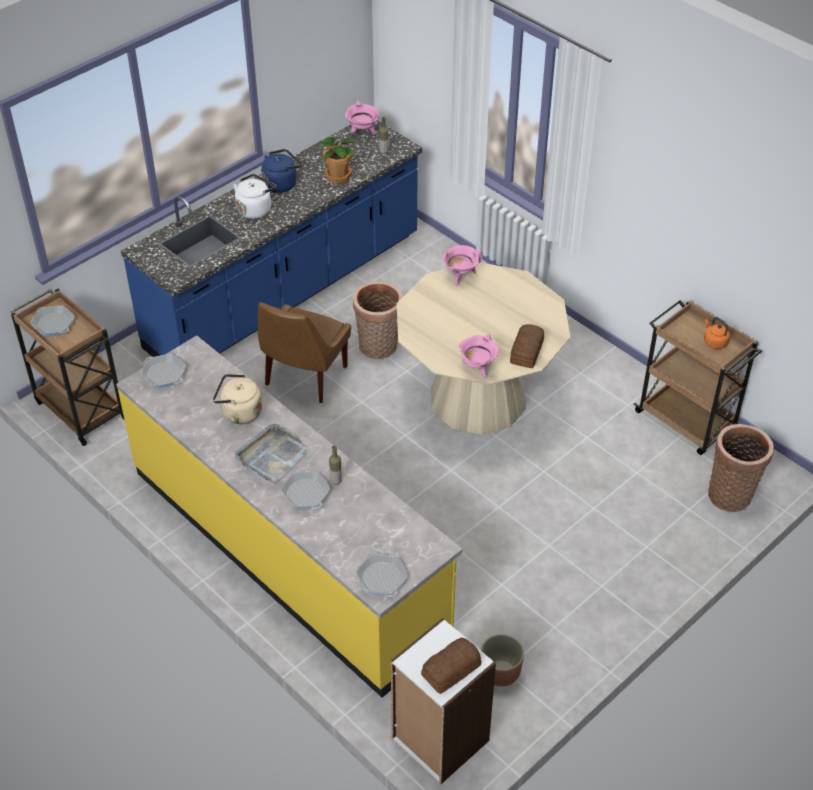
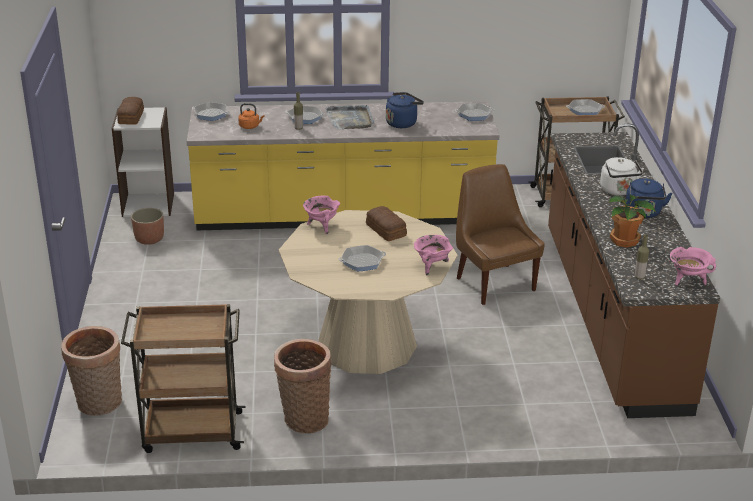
camera: 130 degrees right, 15 degrees down
blue counter [121,120,422,357] -> brown counter [548,124,720,418]
beige kettle [213,374,262,424] -> blue kettle [386,92,424,128]
basket [353,281,403,359] -> basket moved to [274,339,332,433]
bread [510,324,544,368] -> bread moved to [366,206,407,241]
orange kettle [704,317,730,349] -> orange kettle moved to [238,103,264,129]
none -> frying pan [339,245,386,271]

